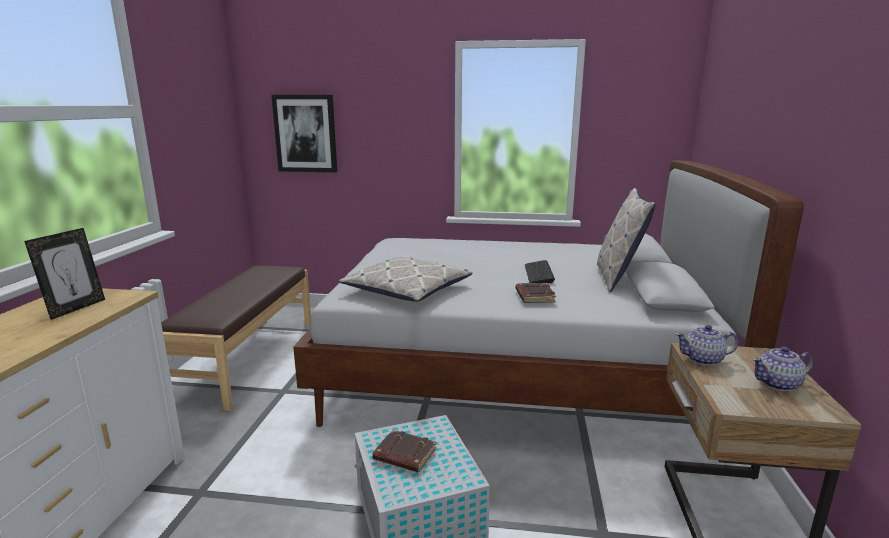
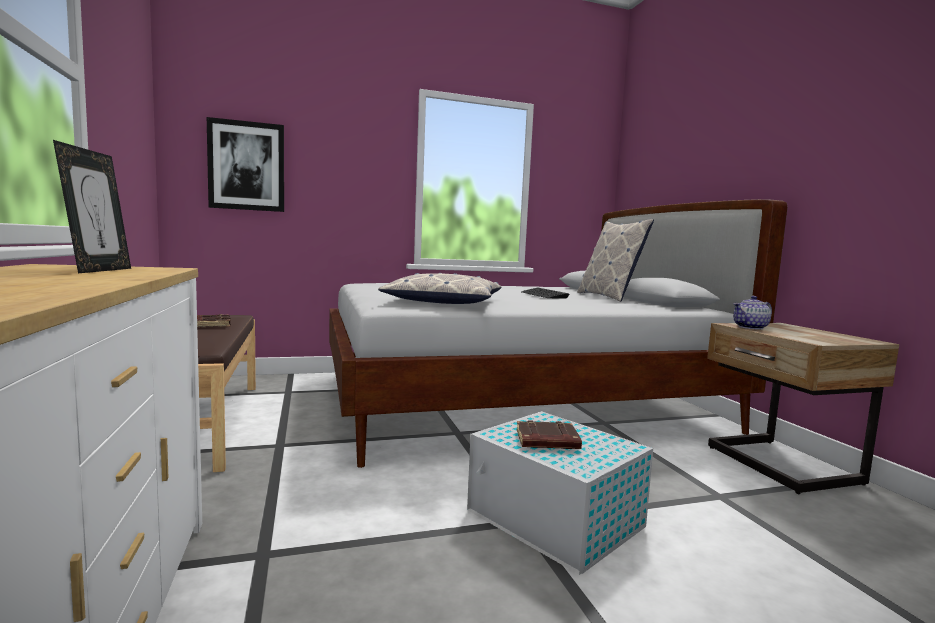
camera: 25 degrees left, 10 degrees down
brown book [516,283,556,303] -> brown book moved to [197,314,231,328]
teapot [752,347,813,391] -> none

